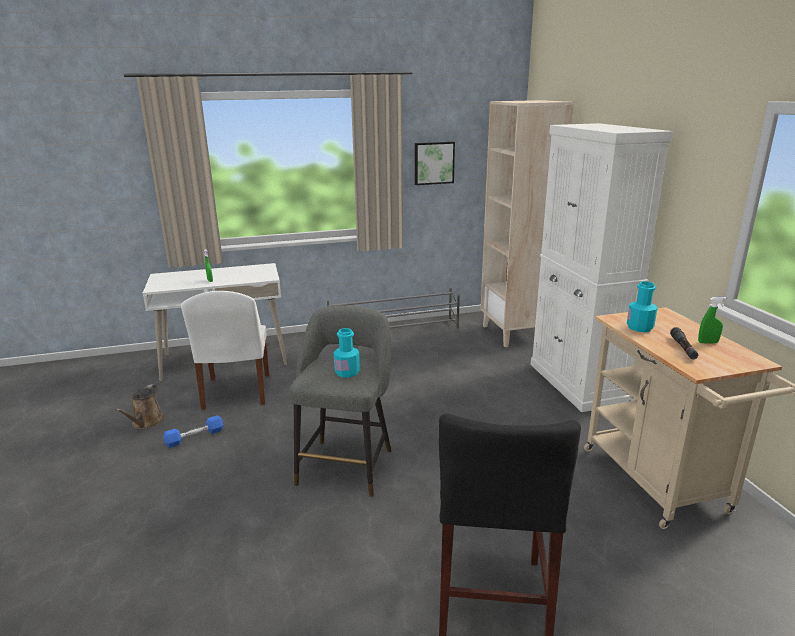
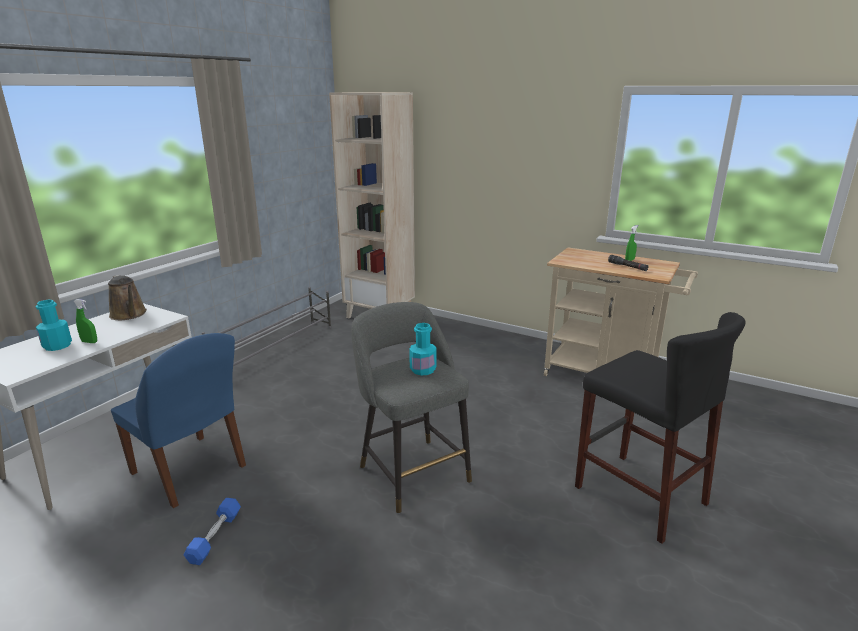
camera: 45 degrees left, 0 degrees up
brown watering can [115,384,165,429] -> brown watering can moved to [108,275,147,320]
white chair [181,291,269,410] -> blue chair [111,333,246,508]
picture [415,142,455,185] -> none
white cabinet [531,123,673,412] -> none
turquoise bottle [627,281,658,332] -> turquoise bottle moved to [36,300,72,351]

